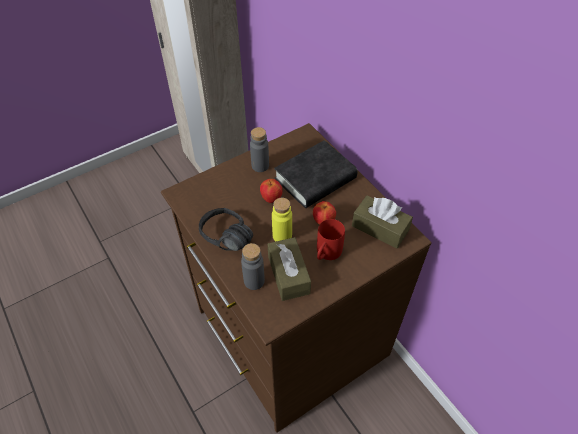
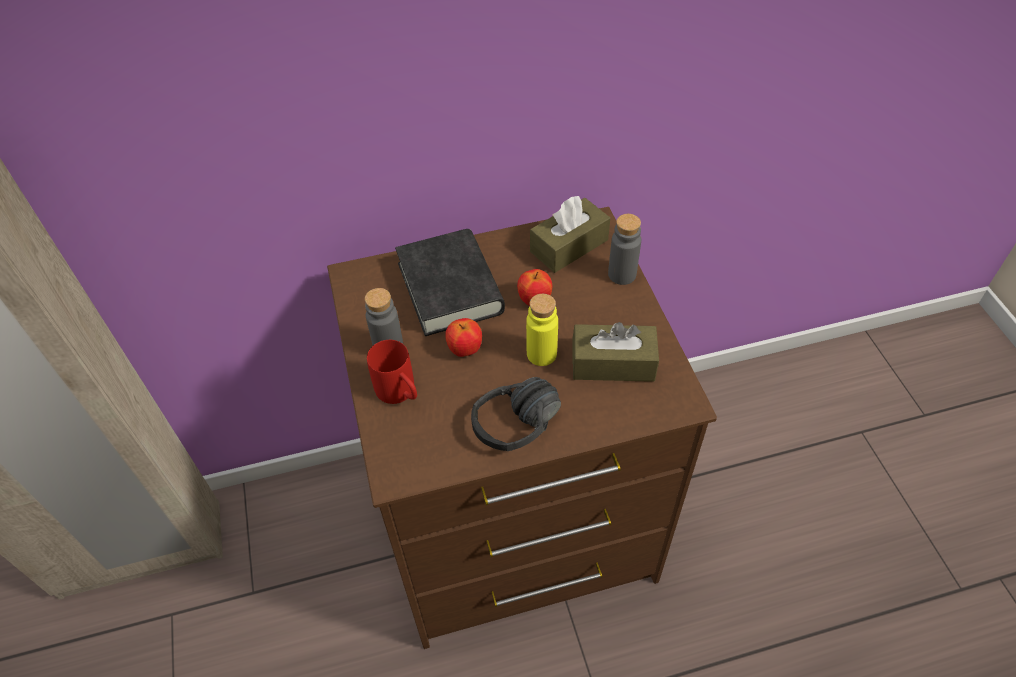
camera: 70 degrees left, 0 degrees up
grey bottle [241,243,265,290] -> grey bottle moved to [608,214,641,285]
red mug [317,219,345,260] -> red mug moved to [367,340,417,404]

